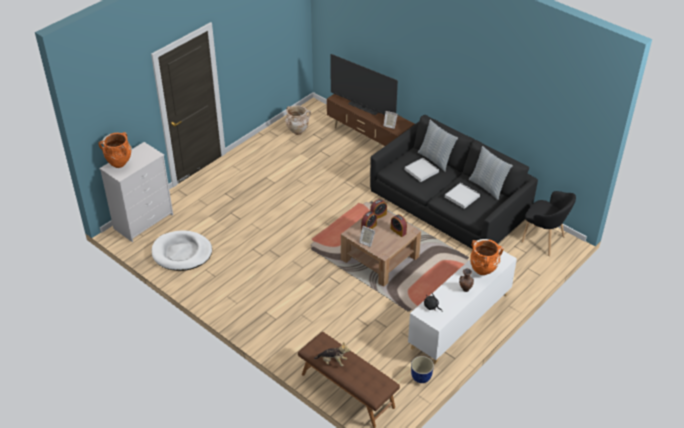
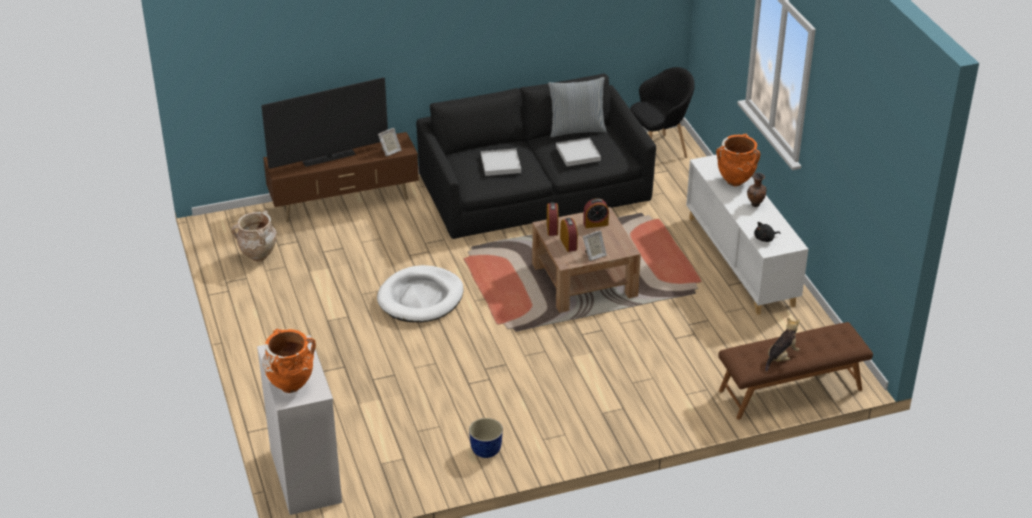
camera: 60 degrees left, 5 degrees down
white dog bed [152,231,212,271] -> white dog bed moved to [377,265,464,322]
planter [411,356,434,383] -> planter moved to [469,418,503,458]
pillow [418,120,458,172] -> none

